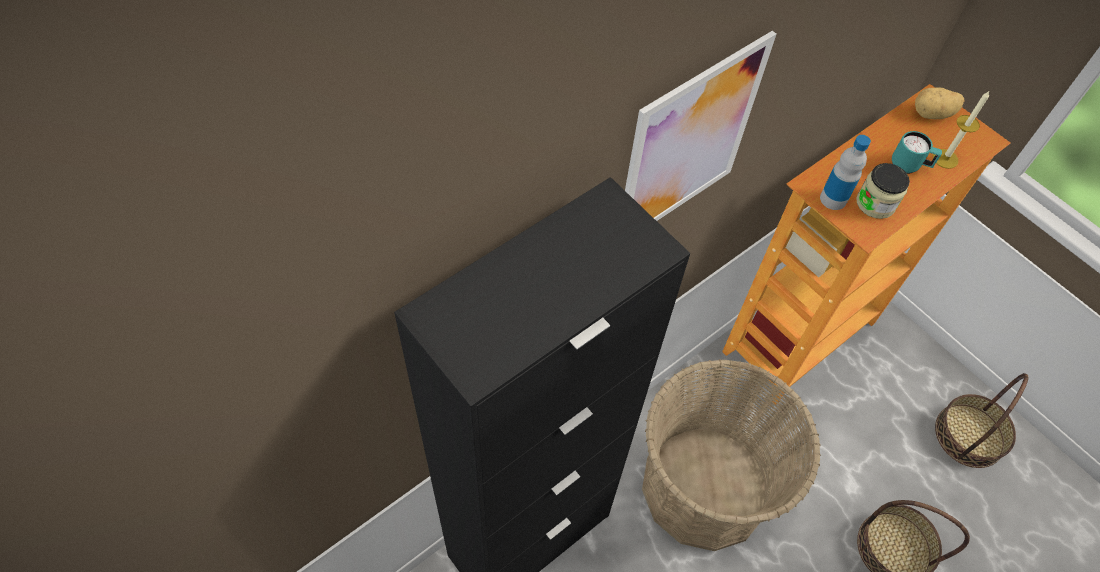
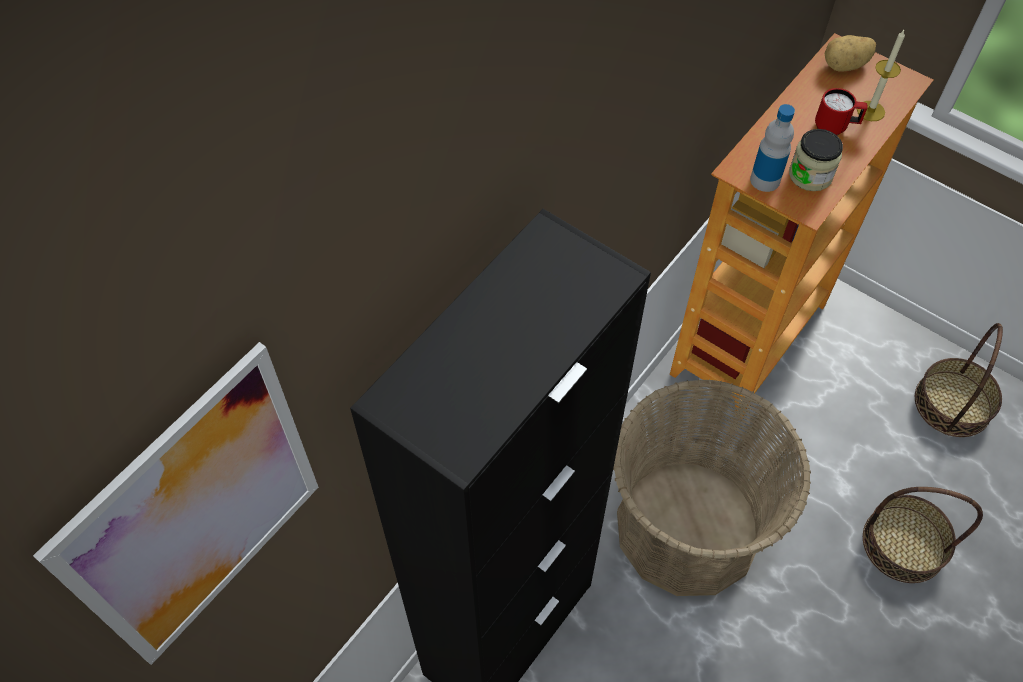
camera: 10 degrees left, 0 degrees up
picture [625,31,776,221] -> picture moved to [33,342,319,665]
turquoise mug [892,131,942,174] -> red mug [815,88,868,135]

